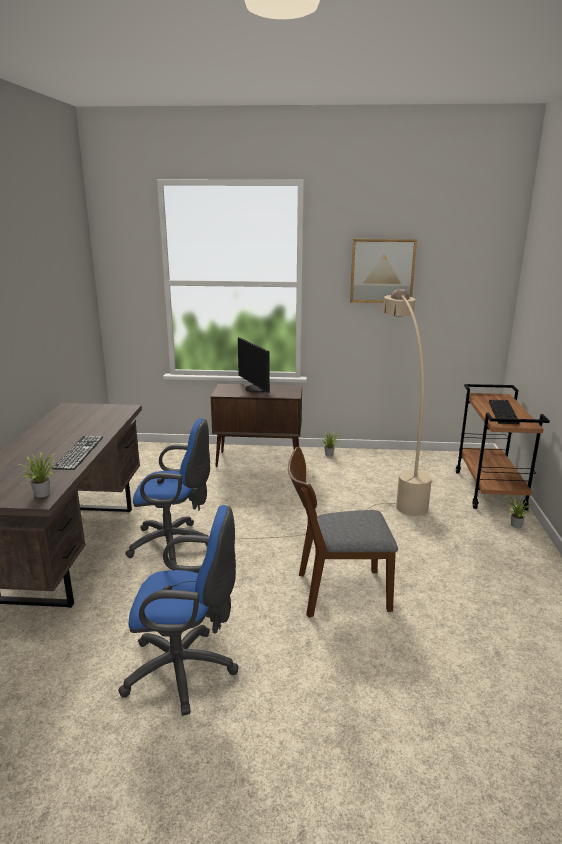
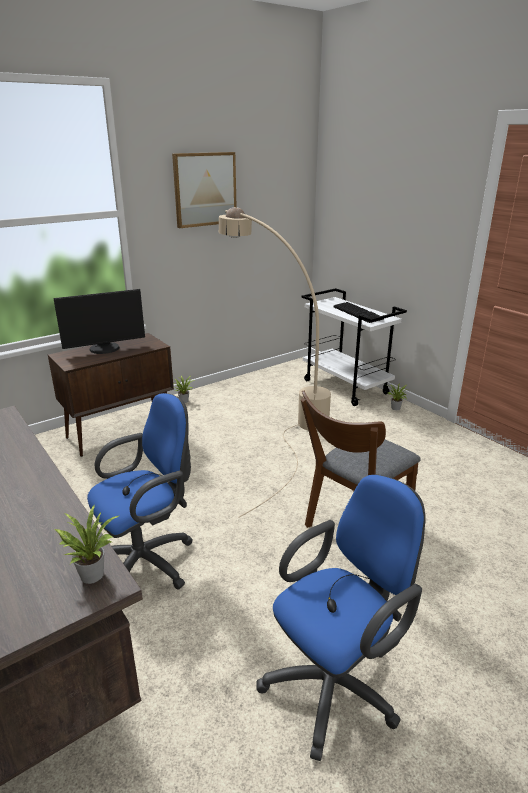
camera: 40 degrees left, 5 degrees up
keyboard [52,436,103,470] -> none
monitor [238,337,270,393] -> monitor turned 45 degrees counterclockwise [53,289,145,354]
brown cart [456,384,550,510] -> white cart [302,288,407,406]

